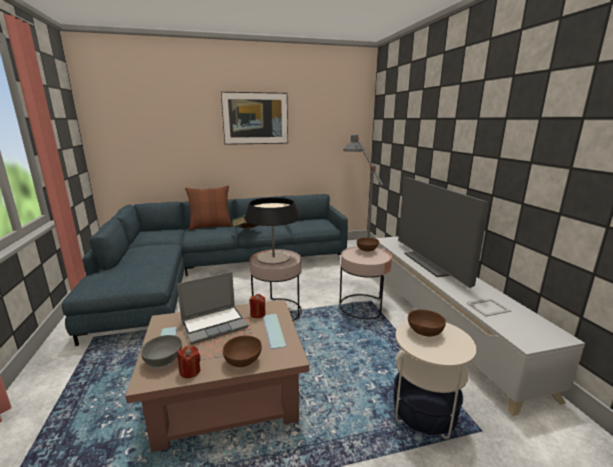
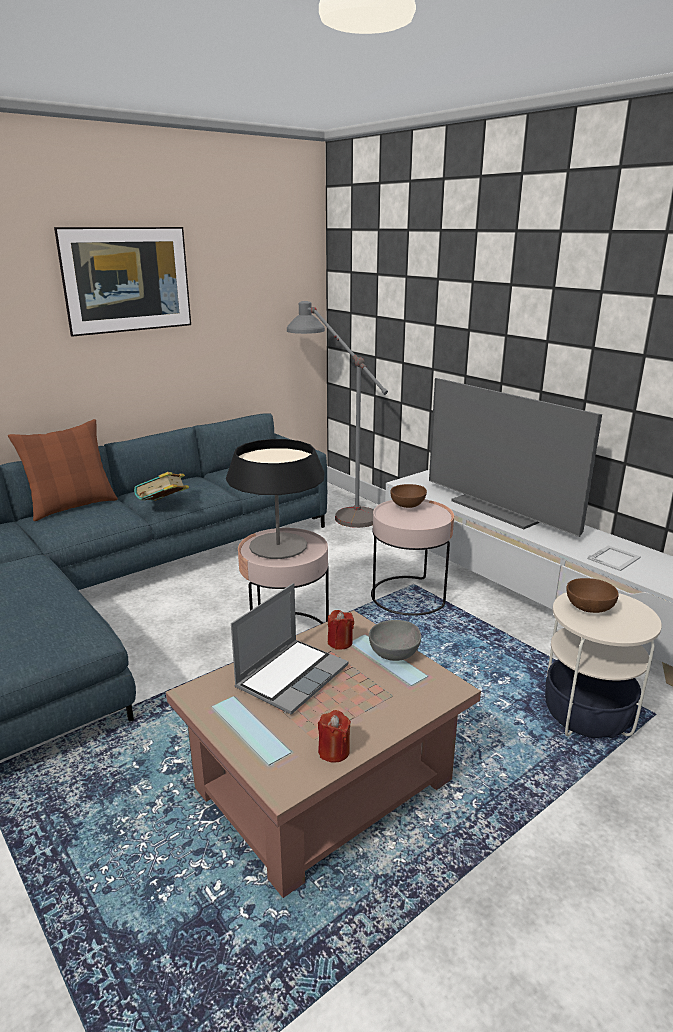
camera: 25 degrees left, 5 degrees up
grey bowl [141,335,182,367] -> grey bowl moved to [369,620,421,661]
brown bowl [223,335,262,367] -> none

